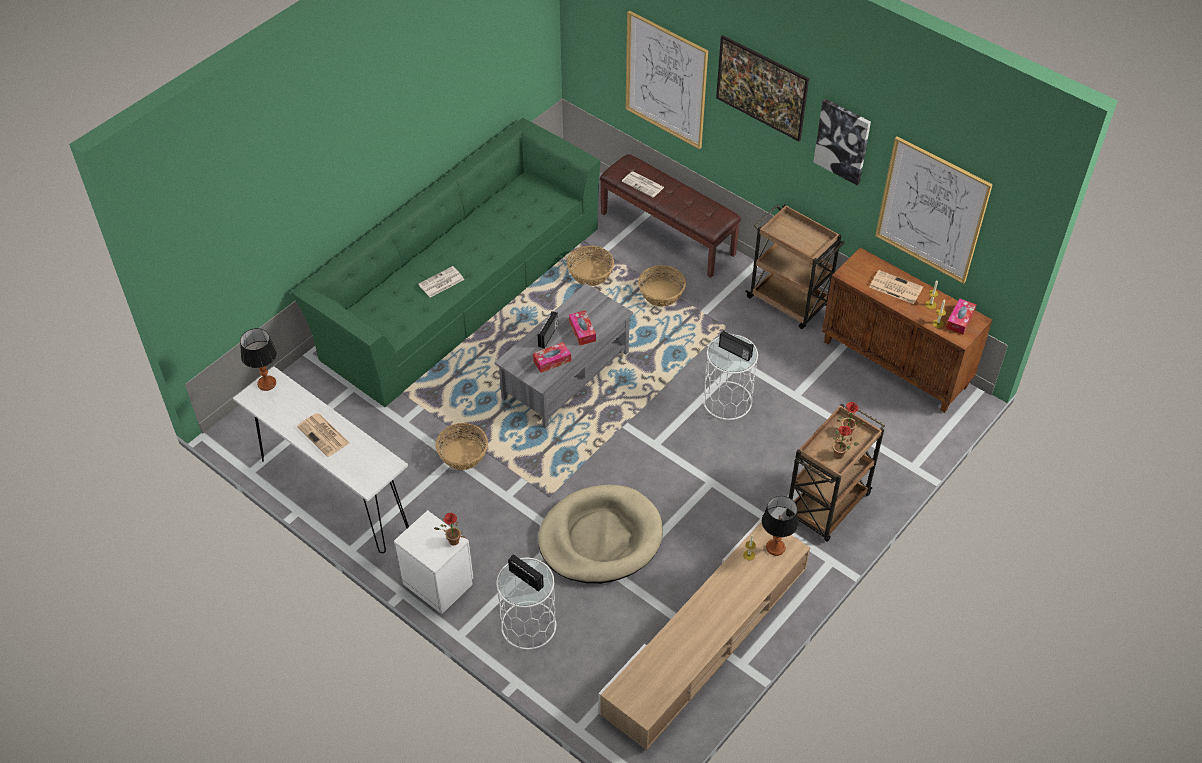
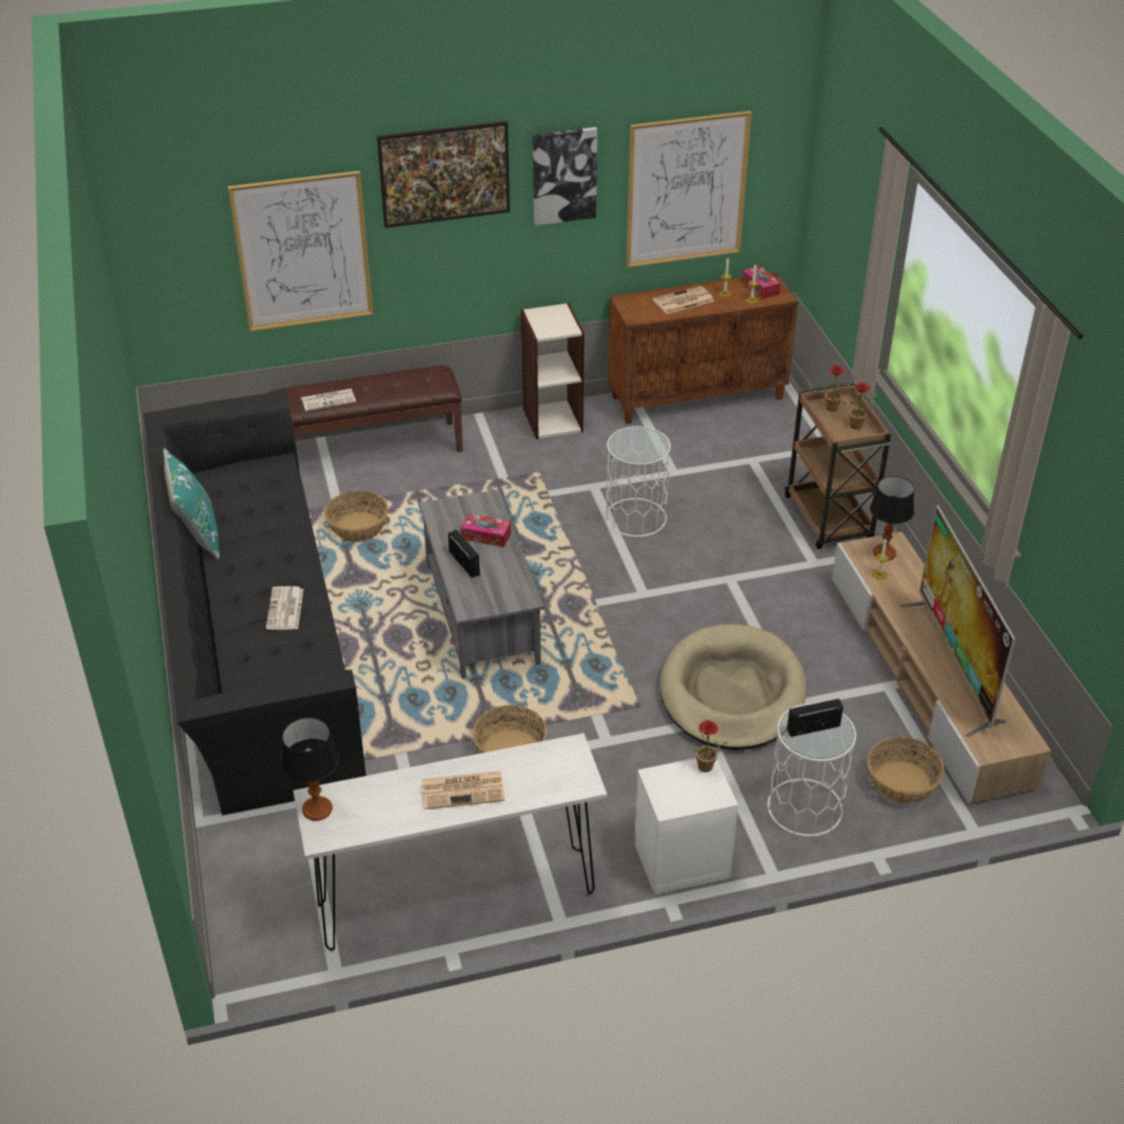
camera: 55 degrees left, 10 degrees down
green sofa [291,118,600,407] -> black sofa [143,390,366,815]
tissue box [533,342,571,373] -> none
basket [638,265,686,306] -> basket moved to [867,737,944,804]
radio [719,330,754,361] -> none
brown cart [745,204,845,329] -> bookcase [521,303,584,440]
none -> turquoise pillow [163,448,220,560]
none -> television [900,505,1016,737]

